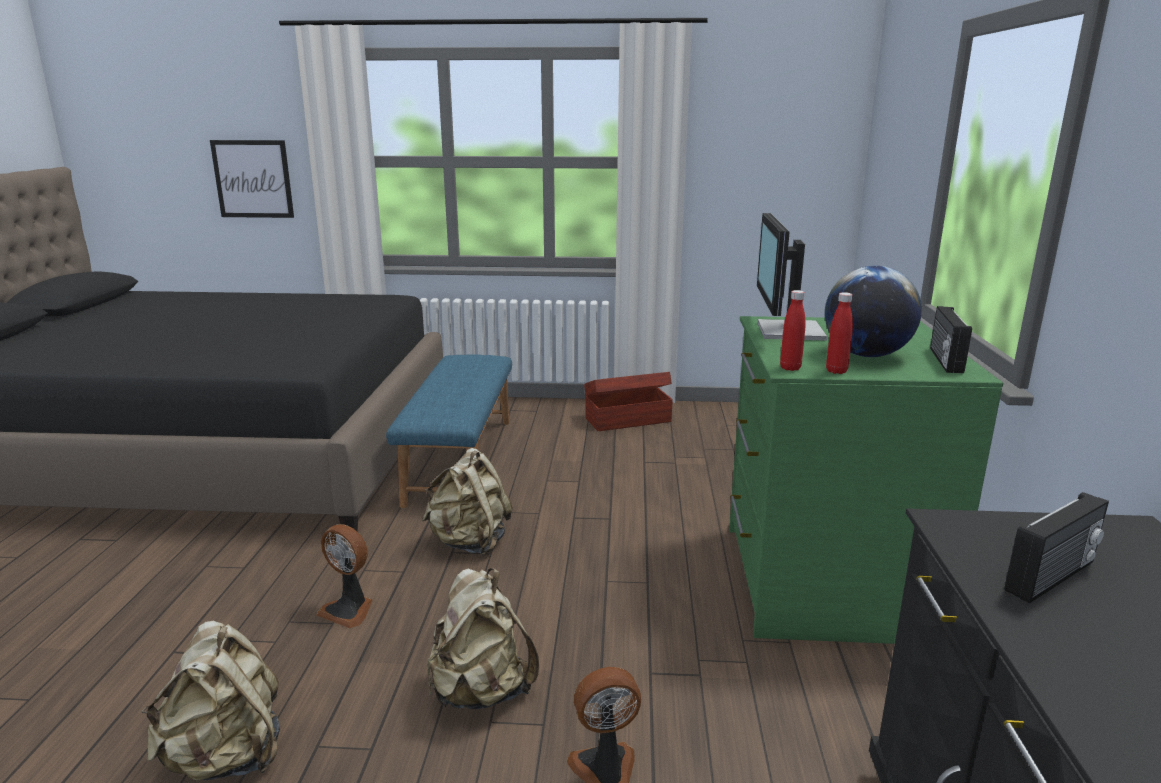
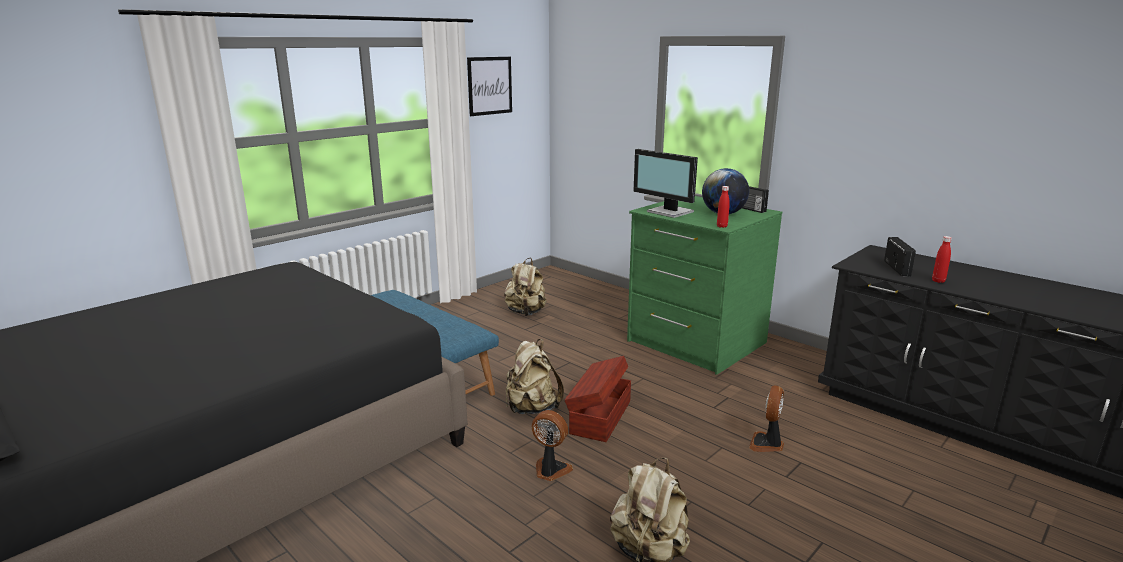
camera: 50 degrees left, 0 degrees up
picture [210,140,294,218] -> picture moved to [467,57,512,116]
fan [316,524,372,628] -> fan turned 135 degrees counterclockwise [532,410,573,481]
beige backpack [427,568,539,709] -> beige backpack moved to [504,258,547,316]
brown storage box [584,372,673,431] -> brown storage box moved to [564,356,631,442]
red bottle [826,292,853,374] -> red bottle moved to [932,236,952,283]

